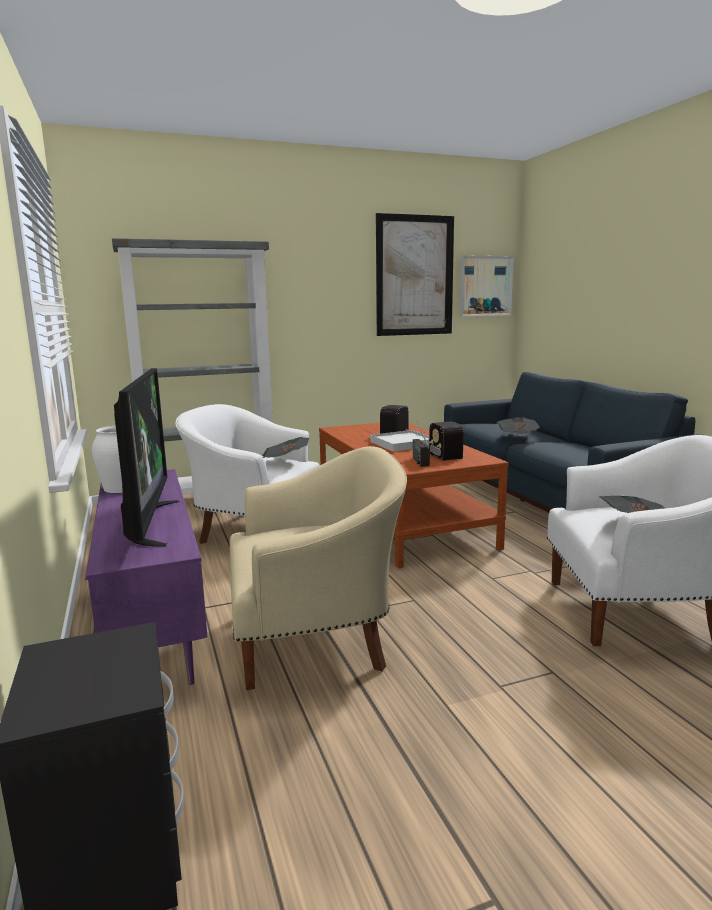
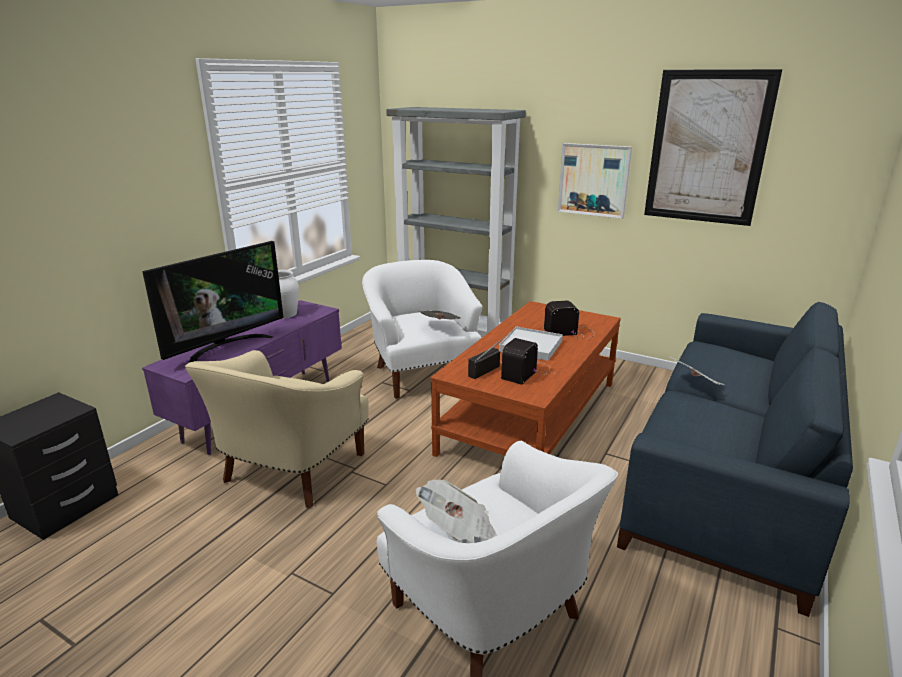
camera: 50 degrees right, 10 degrees up
beige armchair [229,446,407,690] -> beige armchair turned 75 degrees clockwise [185,350,369,508]
picture [460,255,514,317] -> picture moved to [558,143,632,219]

